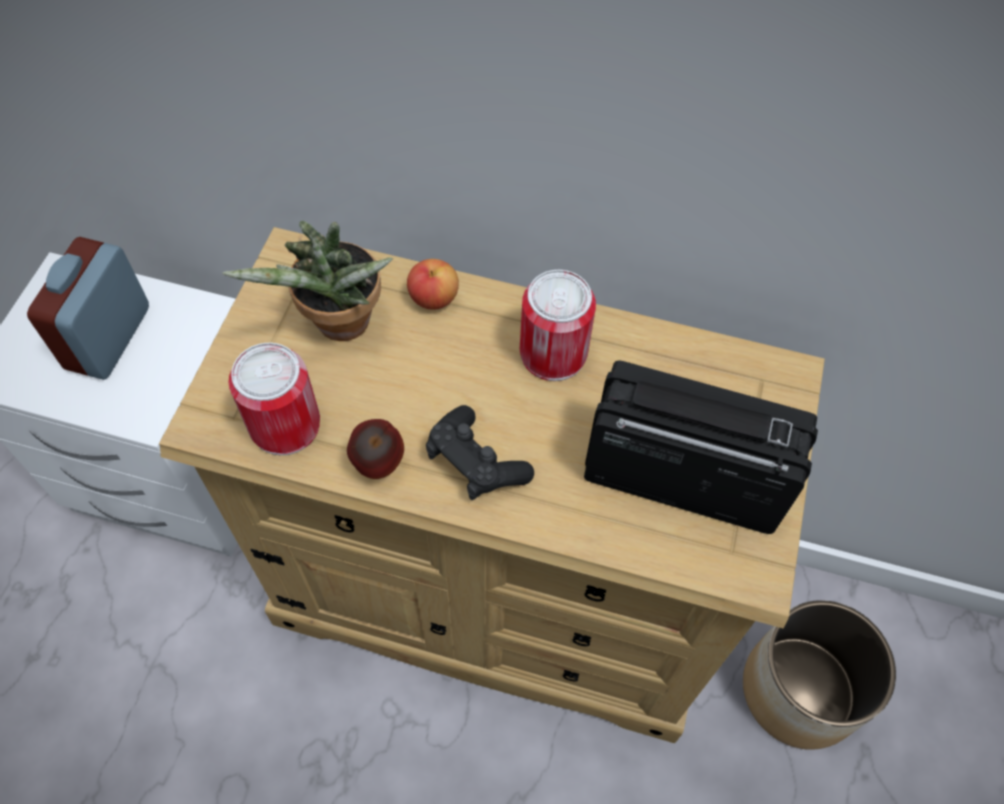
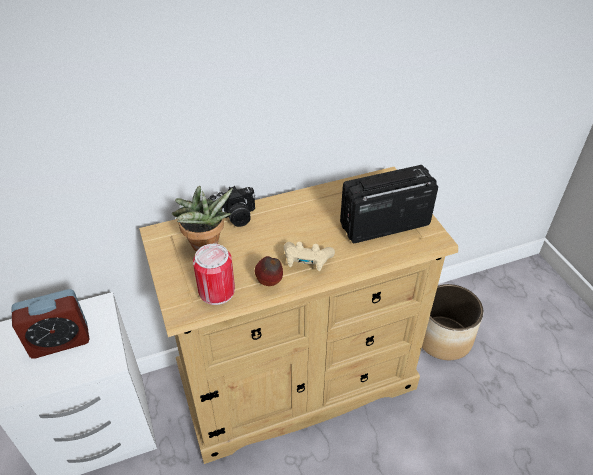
camera: 35 degrees left, 15 degrees down
alarm clock [27,237,149,380] -> alarm clock turned 90 degrees counterclockwise [11,289,89,359]
apple [407,259,459,310] -> camera [208,186,256,227]
black game controller [426,405,534,500] -> beige game controller [284,242,335,271]
can [520,270,596,381] -> none

